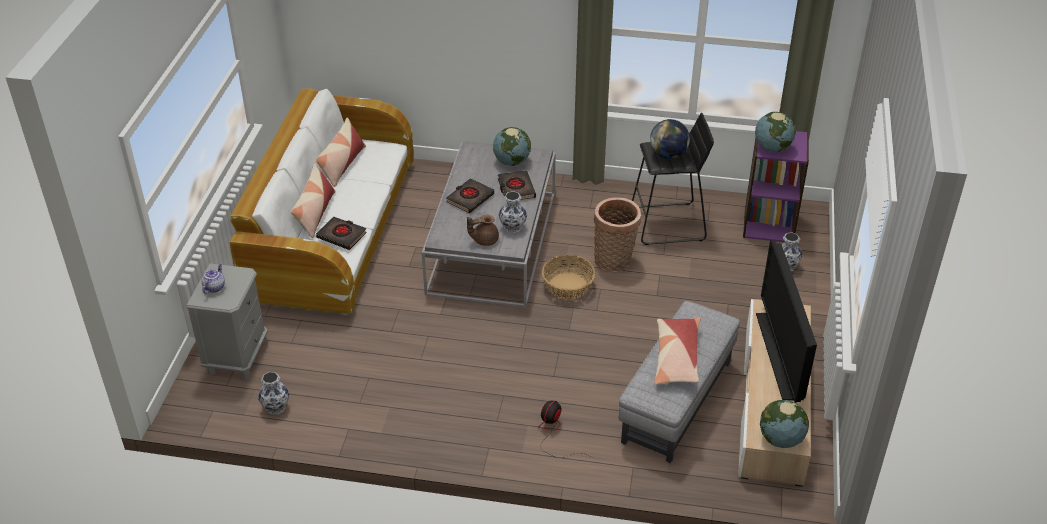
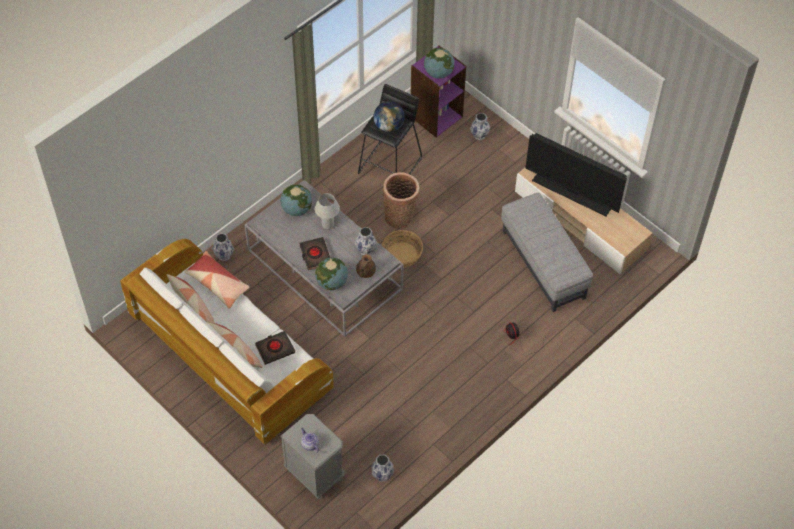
camera: 55 degrees left, 15 degrees up
black book [498,170,536,200] -> white table lamp [315,193,340,229]
pillow [654,317,701,385] -> pillow moved to [185,251,249,309]
globe [760,400,809,448] -> globe moved to [315,258,348,290]
none -> vase [212,233,234,261]

